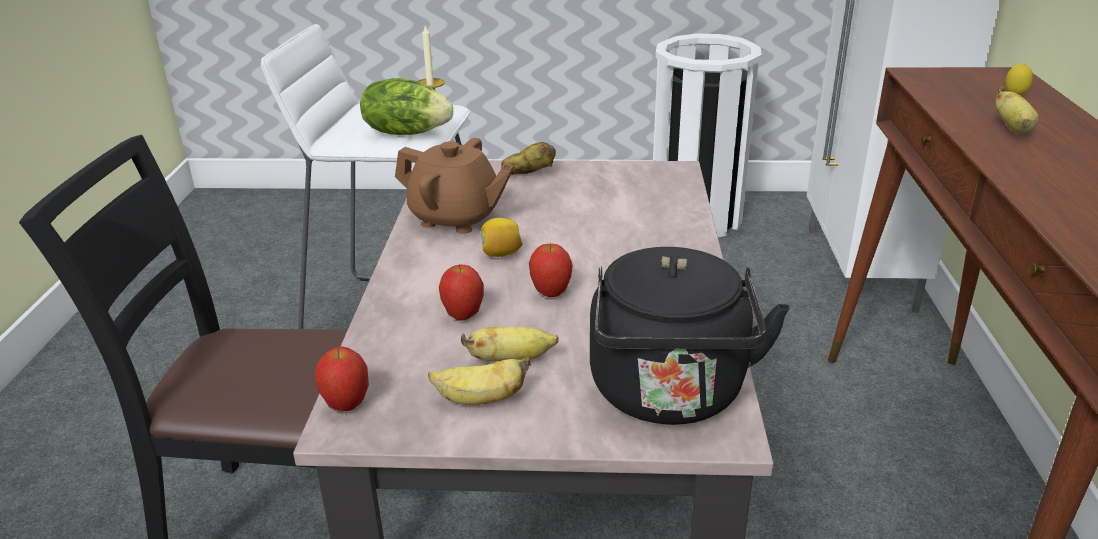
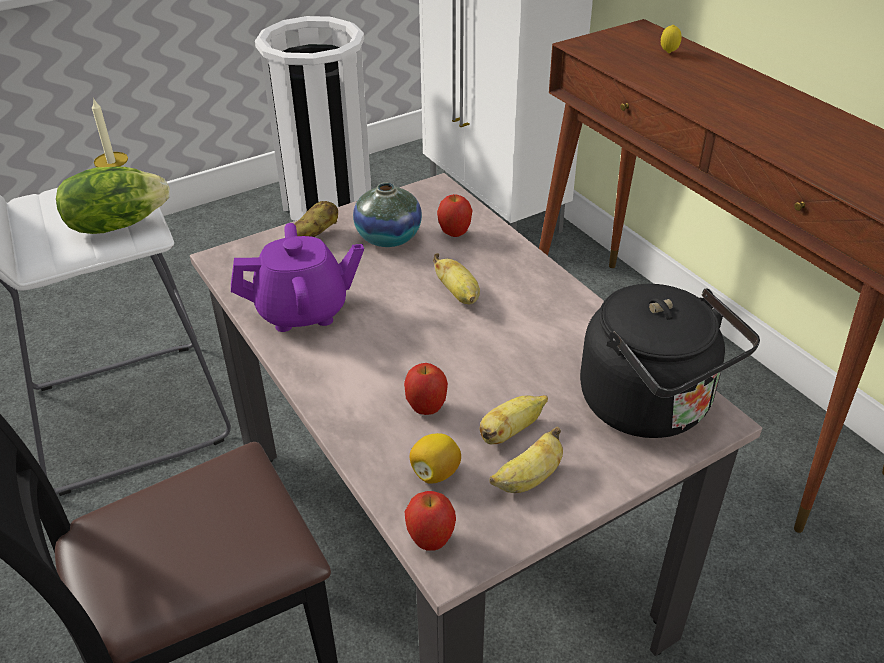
camera: 35 degrees left, 10 degrees up
brown teapot [395,138,514,234] -> purple teapot [231,223,364,332]
lemon [481,218,523,257] -> lemon moved to [410,433,461,484]
apple [529,243,573,297] -> apple moved to [437,194,472,237]
banana [995,87,1038,134] -> banana moved to [433,253,480,304]
none -> vase [353,183,422,247]

